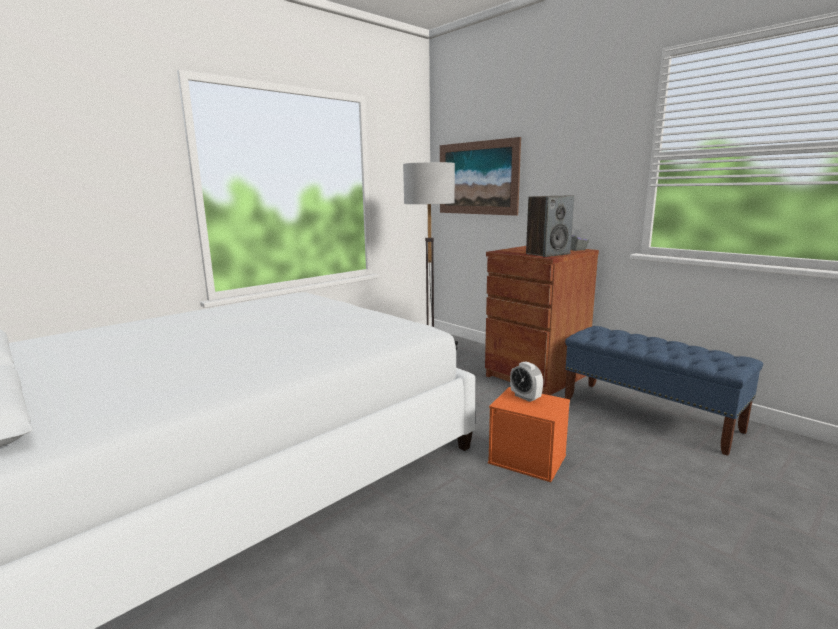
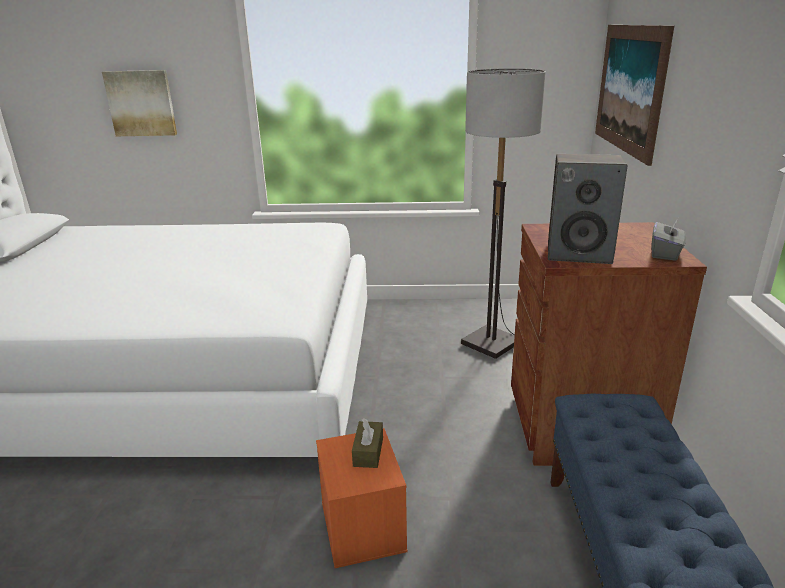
camera: 45 degrees right, 10 degrees up
alarm clock [510,362,543,402] -> brown tissue box [352,418,383,468]
none -> picture [102,70,177,136]

